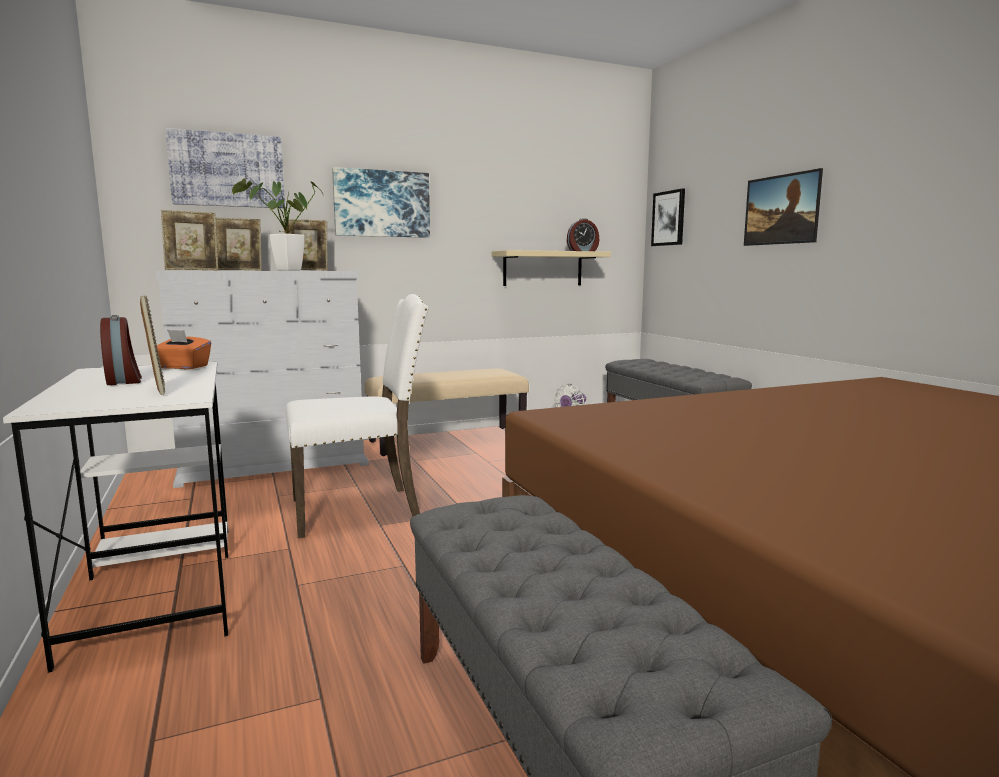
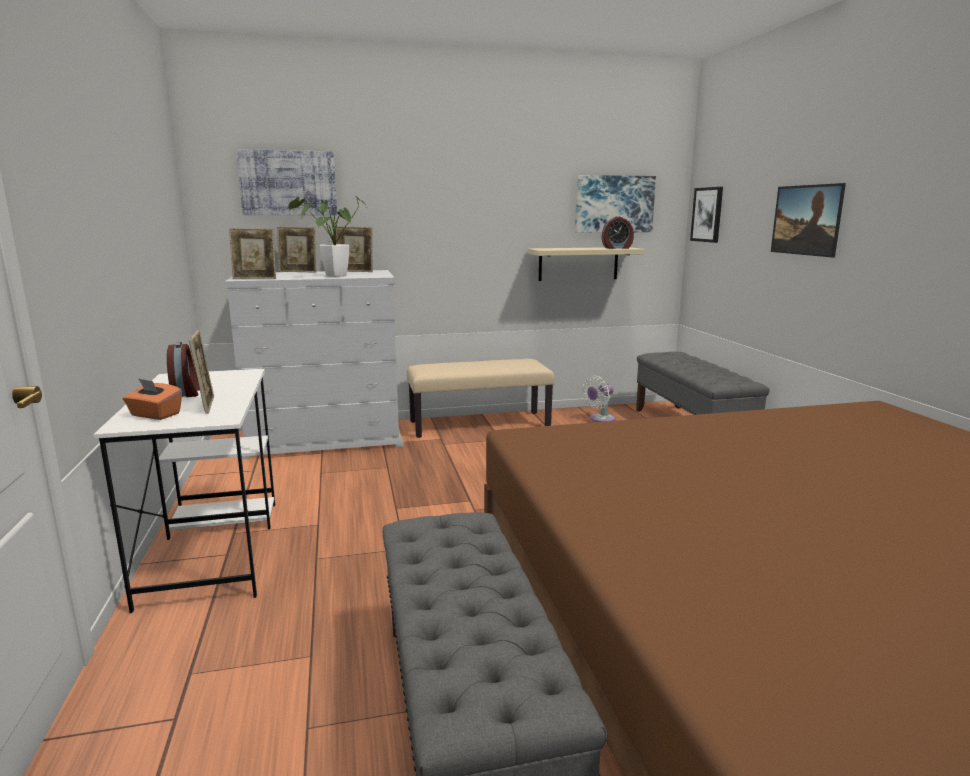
camera: 10 degrees right, 5 degrees up
orange tissue box [157,330,211,369] -> orange tissue box moved to [123,378,182,420]
white chair [286,294,429,538] -> none
picture [332,167,430,238] -> picture moved to [575,175,656,233]

